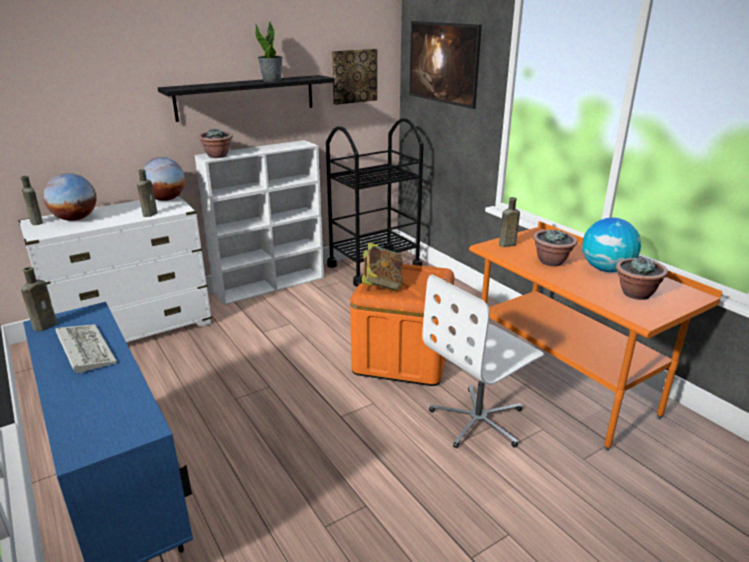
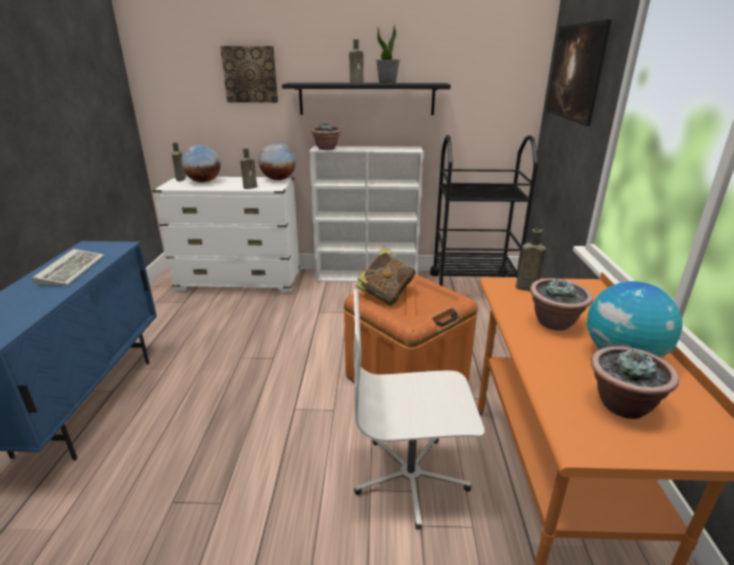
camera: 35 degrees right, 0 degrees up
brown bottle [21,267,57,332] -> brown bottle moved to [349,39,364,84]
picture [332,49,377,105] -> picture moved to [220,46,278,103]

